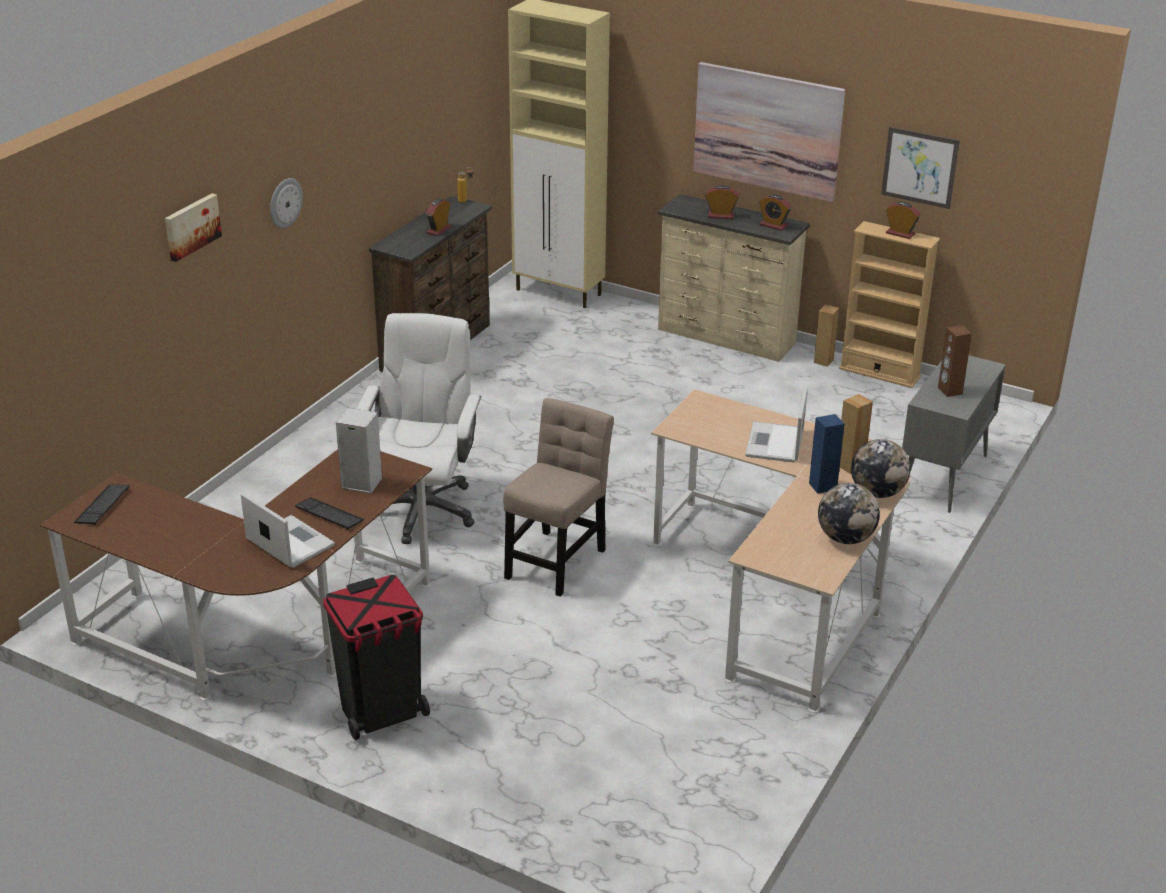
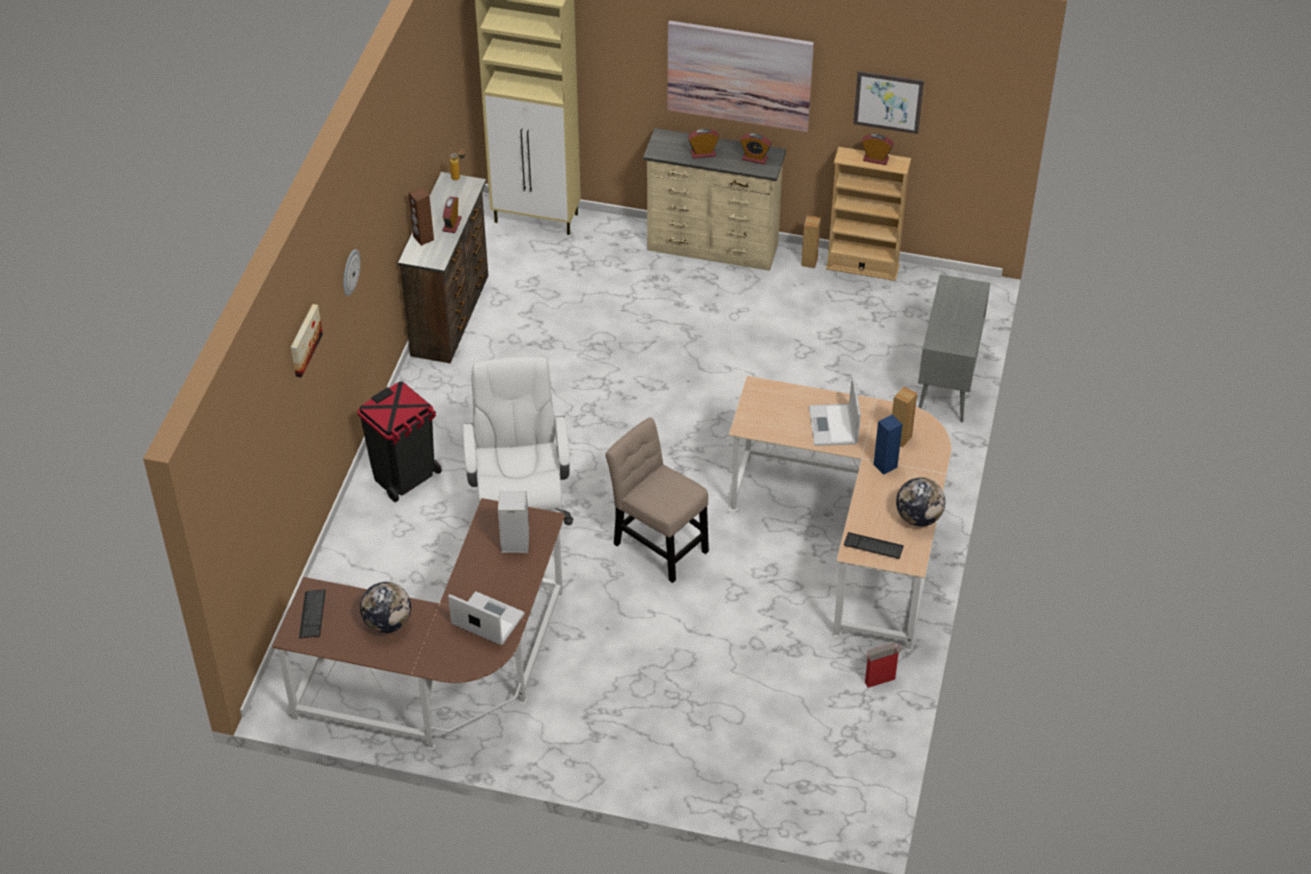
camera: 15 degrees left, 15 degrees up
keyboard [295,498,365,530] -> keyboard moved to [844,532,904,559]
black trash can [323,575,430,740] -> black trash can moved to [357,381,442,502]
beige chair [504,398,614,597] -> beige chair turned 60 degrees counterclockwise [605,417,709,583]
globe [851,439,910,498] -> globe moved to [360,582,411,633]
brown speaker [938,325,972,397] -> brown speaker moved to [408,187,434,246]
none -> cardboard box [865,642,902,688]

